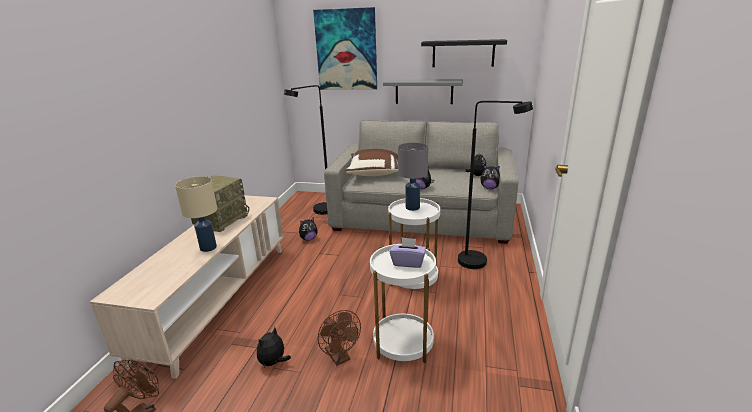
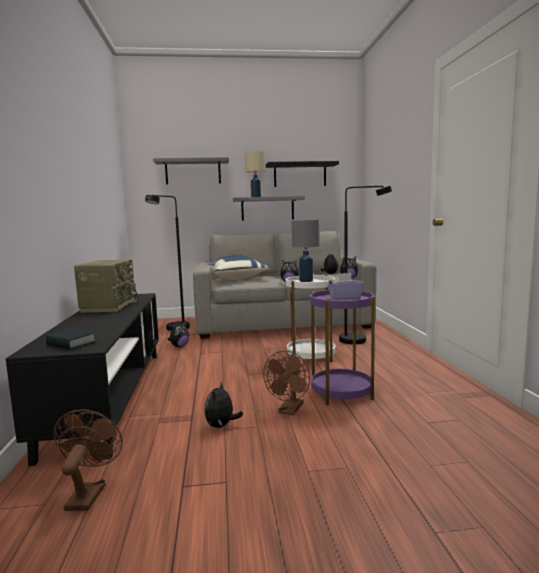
camera: 20 degrees left, 15 degrees down
beige tv stand [90,195,284,379] -> black tv stand [6,293,159,466]
beige table lamp [175,176,217,252] -> beige table lamp moved to [245,151,265,197]
picture [313,7,377,90] -> grey shelf [153,157,229,184]
brown fan [318,310,361,366] -> brown fan turned 75 degrees clockwise [263,351,310,415]
brown pillow [345,149,398,176] -> blue pillow [207,255,271,280]
white side table [370,244,436,363] -> purple side table [310,290,375,405]
none -> book [45,329,96,350]

